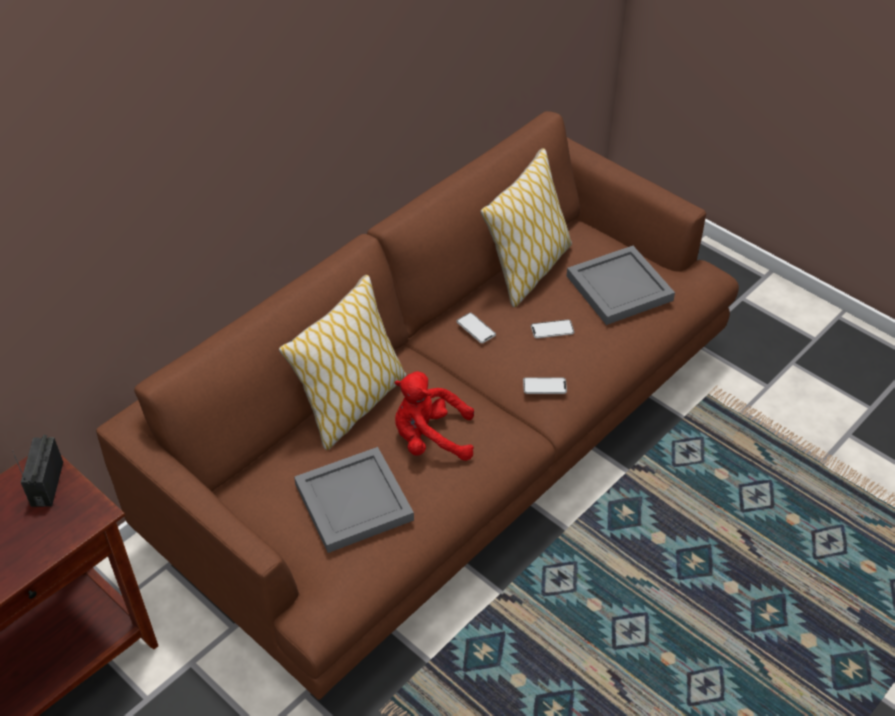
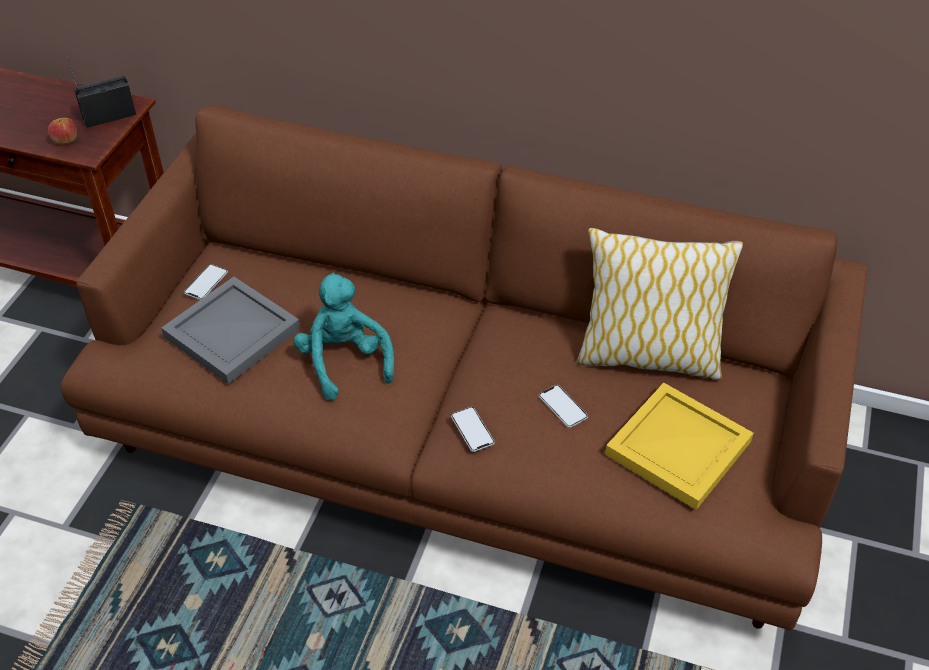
camera: 65 degrees right, 0 degrees up
pillow [279,275,407,450] -> none
red plush toy [394,371,474,461] -> turquoise plush toy [293,273,394,400]
phone [456,313,496,343] -> phone moved to [184,264,228,300]
grey tray [567,246,675,325] -> yellow tray [605,383,753,510]
none -> apple [48,118,77,145]

